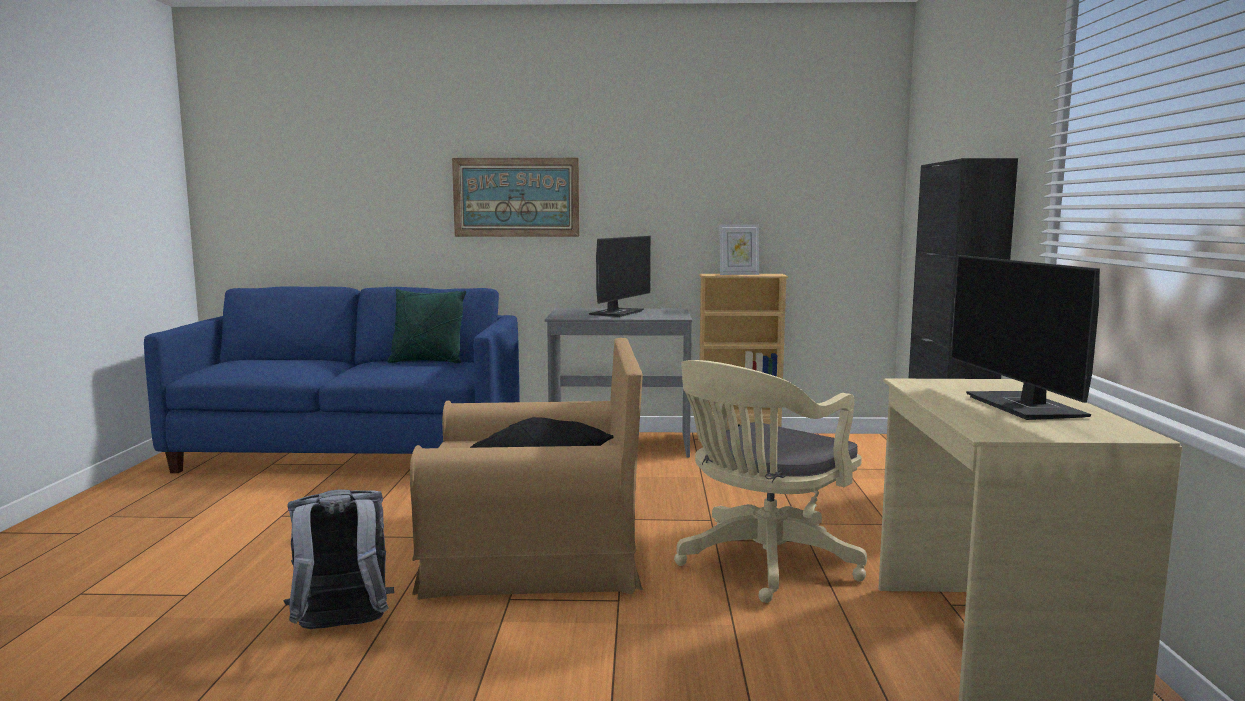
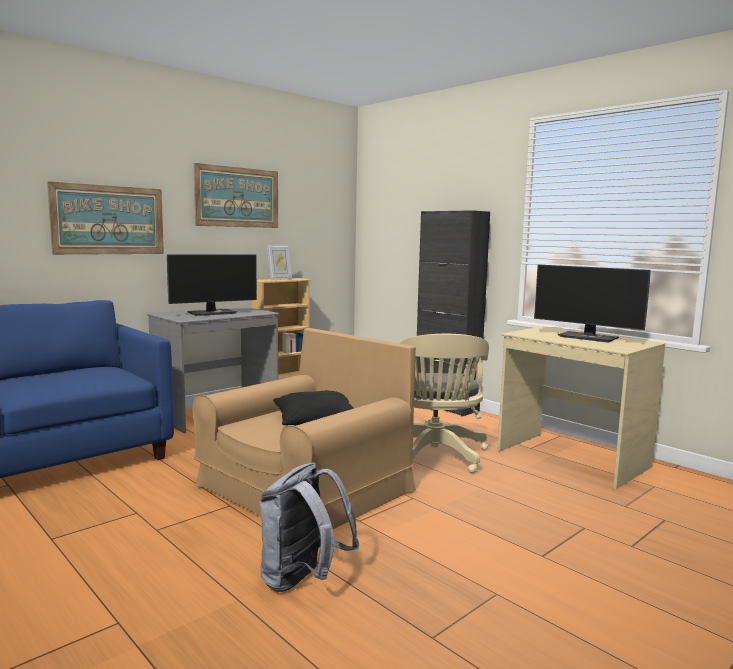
camera: 45 degrees left, 0 degrees up
green pillow [387,289,466,363] -> none
monitor [589,236,651,317] -> monitor turned 75 degrees clockwise [167,254,257,316]
none -> picture [193,163,278,228]

